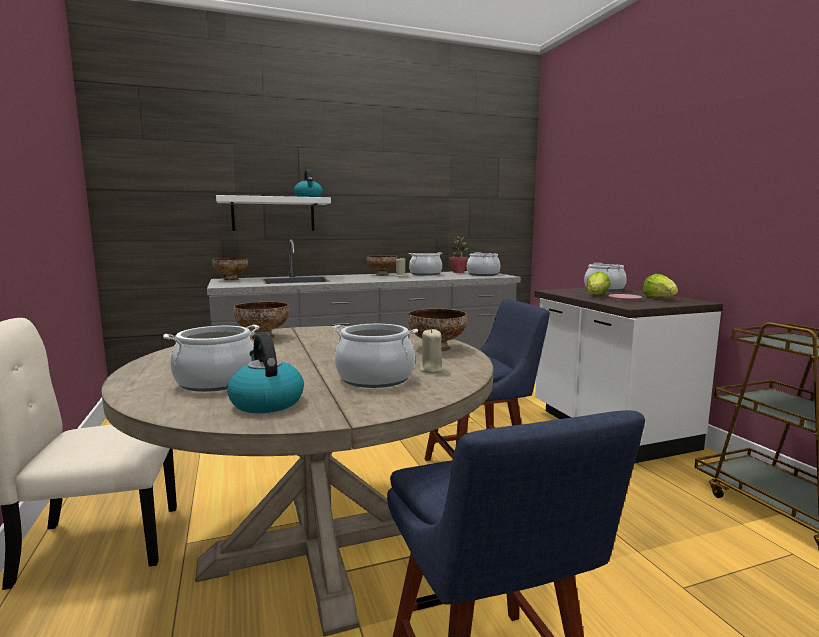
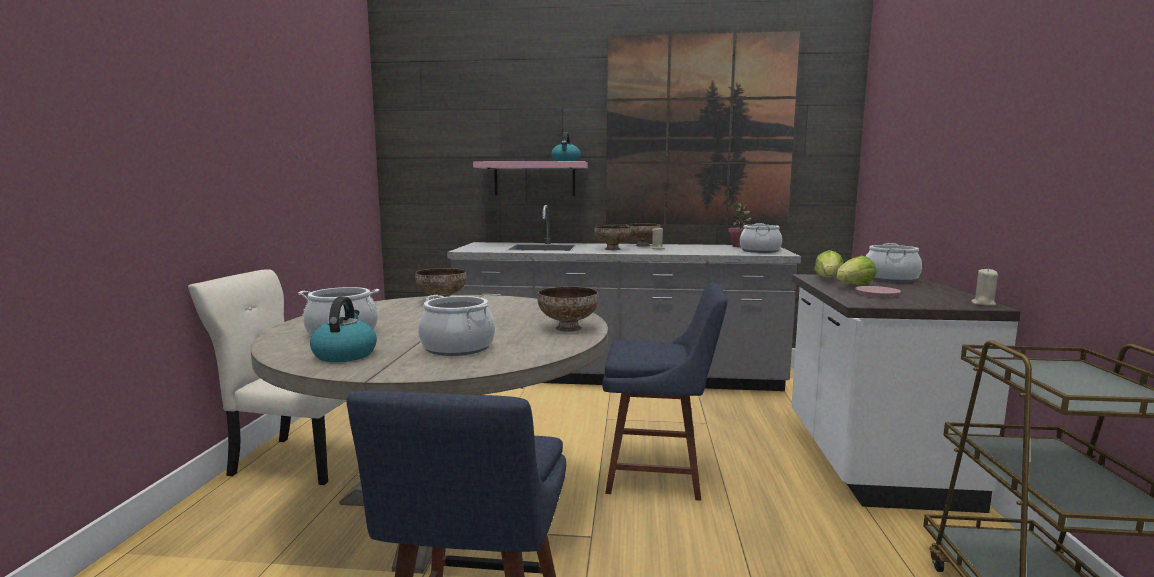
camera: 25 degrees right, 0 degrees up
bowl [212,258,248,280] -> bowl moved to [594,226,631,250]
white shelf [216,195,331,231] -> pink shelf [473,161,588,196]
cooking pot [409,252,442,276] -> none
beige candle [419,328,443,373] -> beige candle moved to [971,268,998,306]
lettuce [642,274,678,298] -> lettuce moved to [814,250,844,278]
none -> picture [606,31,800,225]

